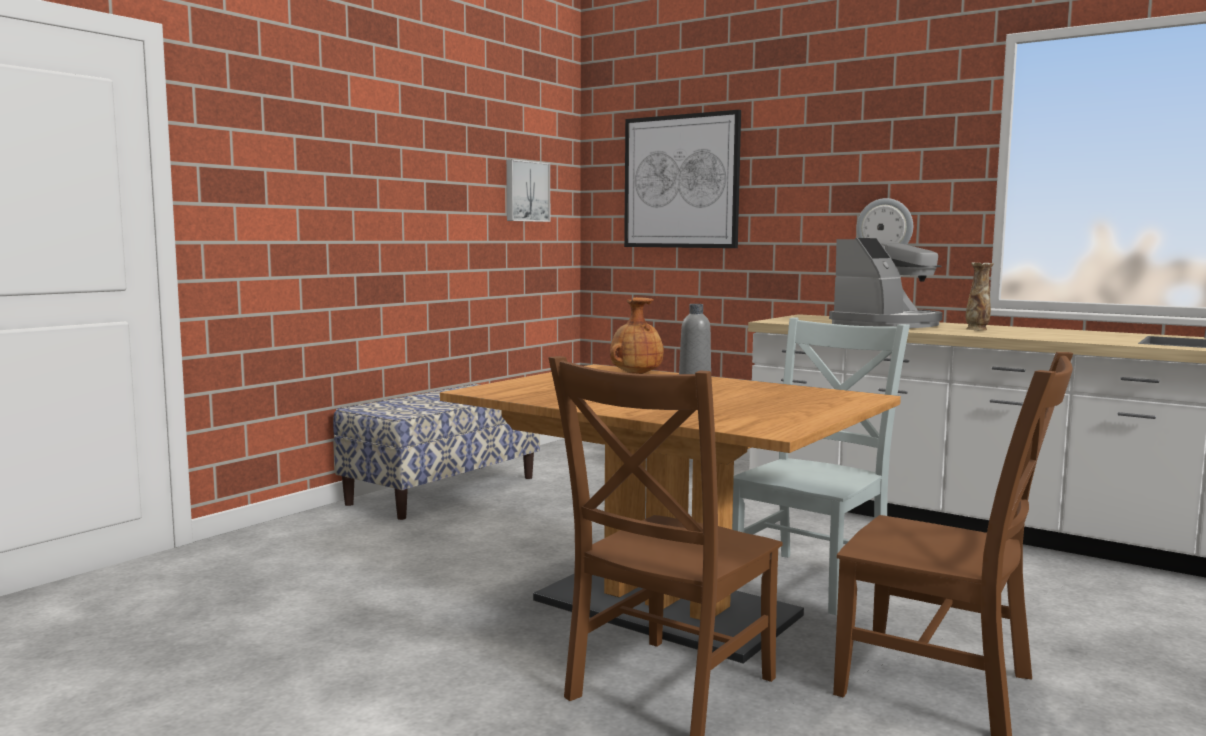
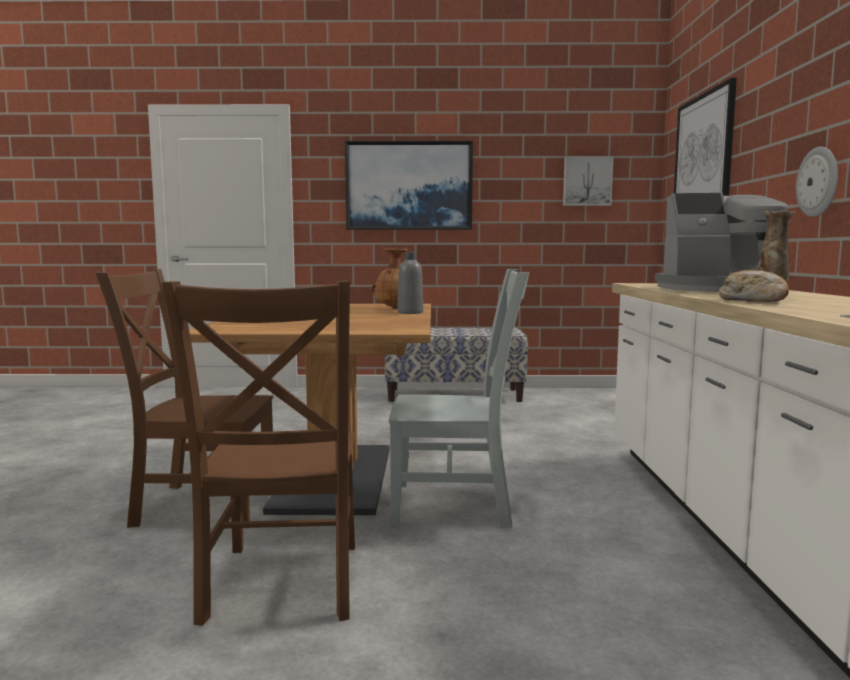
camera: 55 degrees right, 0 degrees up
none -> picture [345,141,473,230]
none -> bread [719,270,789,302]

